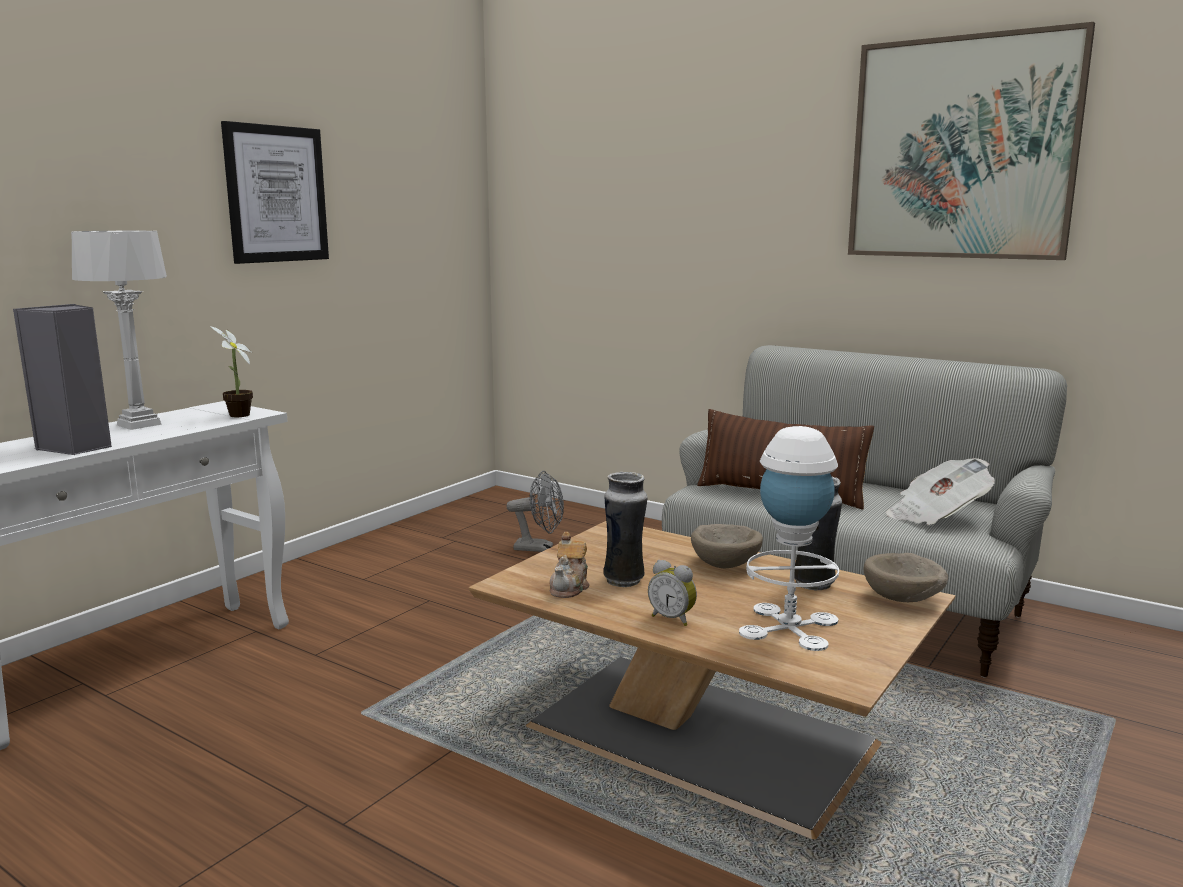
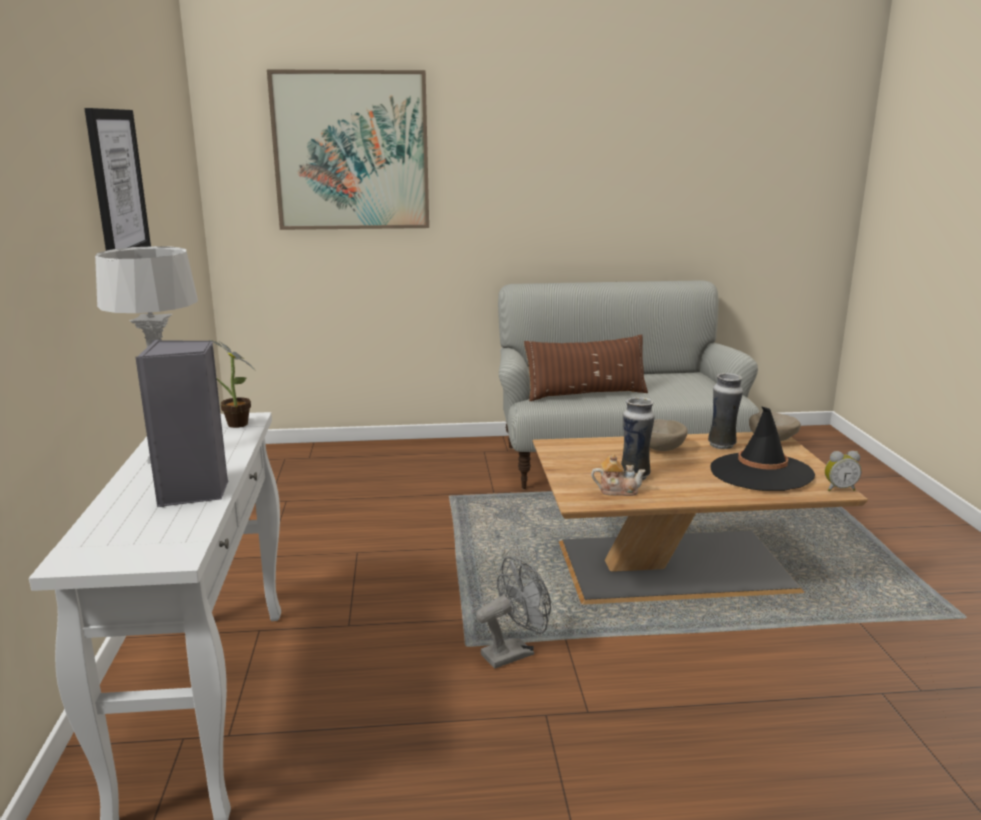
camera: 40 degrees left, 5 degrees up
grey fan [506,471,564,552] -> grey fan moved to [476,557,551,669]
teapot [549,532,590,598] -> teapot turned 60 degrees counterclockwise [591,454,646,496]
alarm clock [648,560,697,626] -> alarm clock moved to [825,451,862,491]
white table lamp [739,426,839,651] -> black hat [710,406,815,491]
picture [848,22,1095,260] -> picture moved to [267,69,429,230]
newspaper [886,458,995,525] -> none

